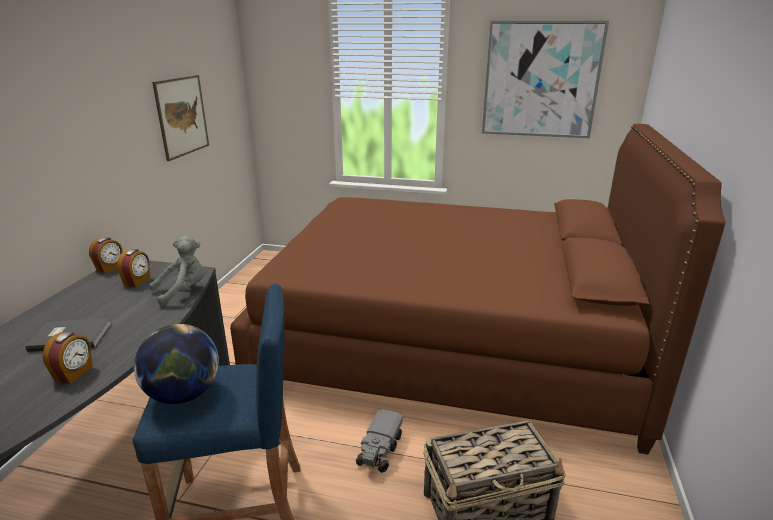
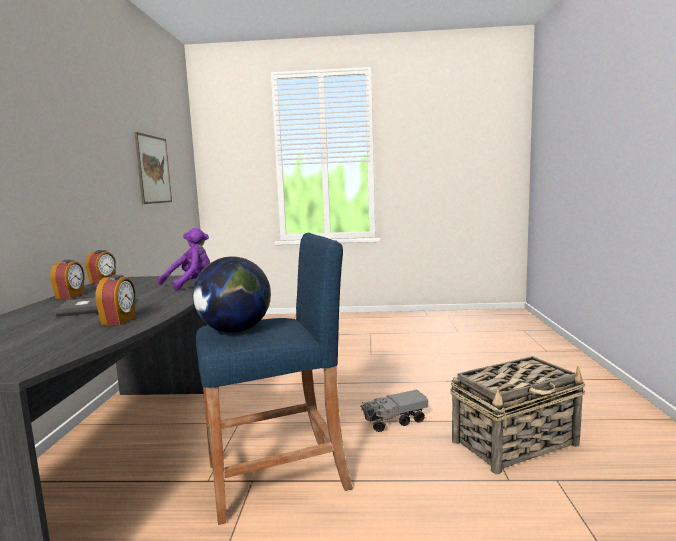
camera: 10 degrees left, 15 degrees down
alarm clock [117,249,150,287] -> alarm clock moved to [50,259,84,299]
grey plush toy [149,236,205,306] -> purple plush toy [158,228,210,291]
brown bed [230,124,726,454] -> none
toy truck [356,409,403,473] -> toy truck turned 60 degrees clockwise [360,390,428,432]
picture [482,21,609,138] -> none

